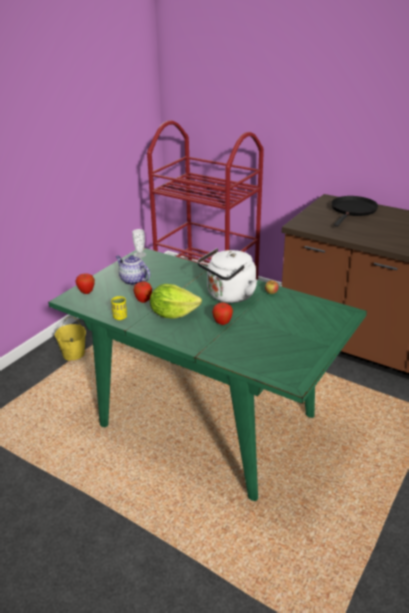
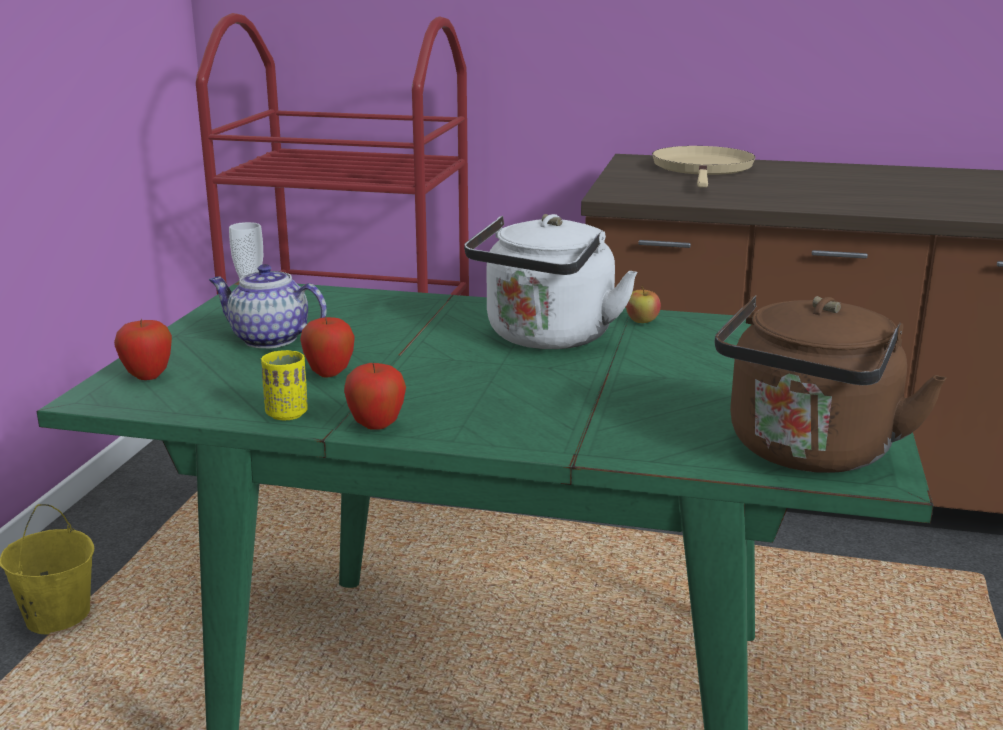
camera: 20 degrees left, 10 degrees down
lettuce [150,284,202,319] -> none
apple [212,302,233,325] -> apple moved to [344,363,406,430]
black frying pan [331,196,378,227] -> beige frying pan [652,146,755,188]
none -> brown kettle [715,295,946,473]

